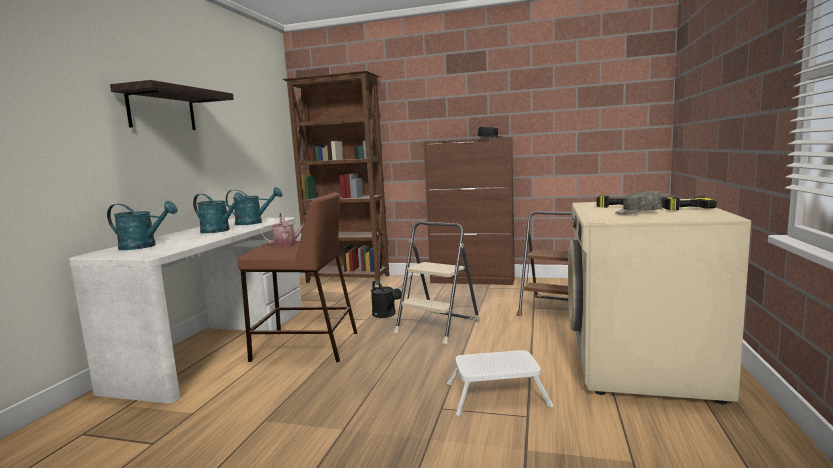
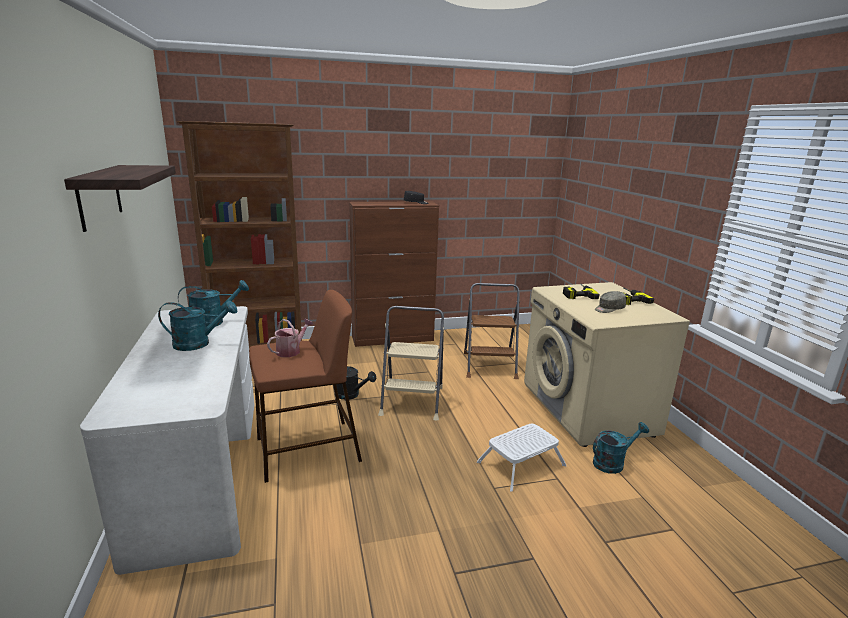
camera: 30 degrees left, 10 degrees up
turquoise watering can [107,201,178,250] -> turquoise watering can moved to [593,422,649,474]

